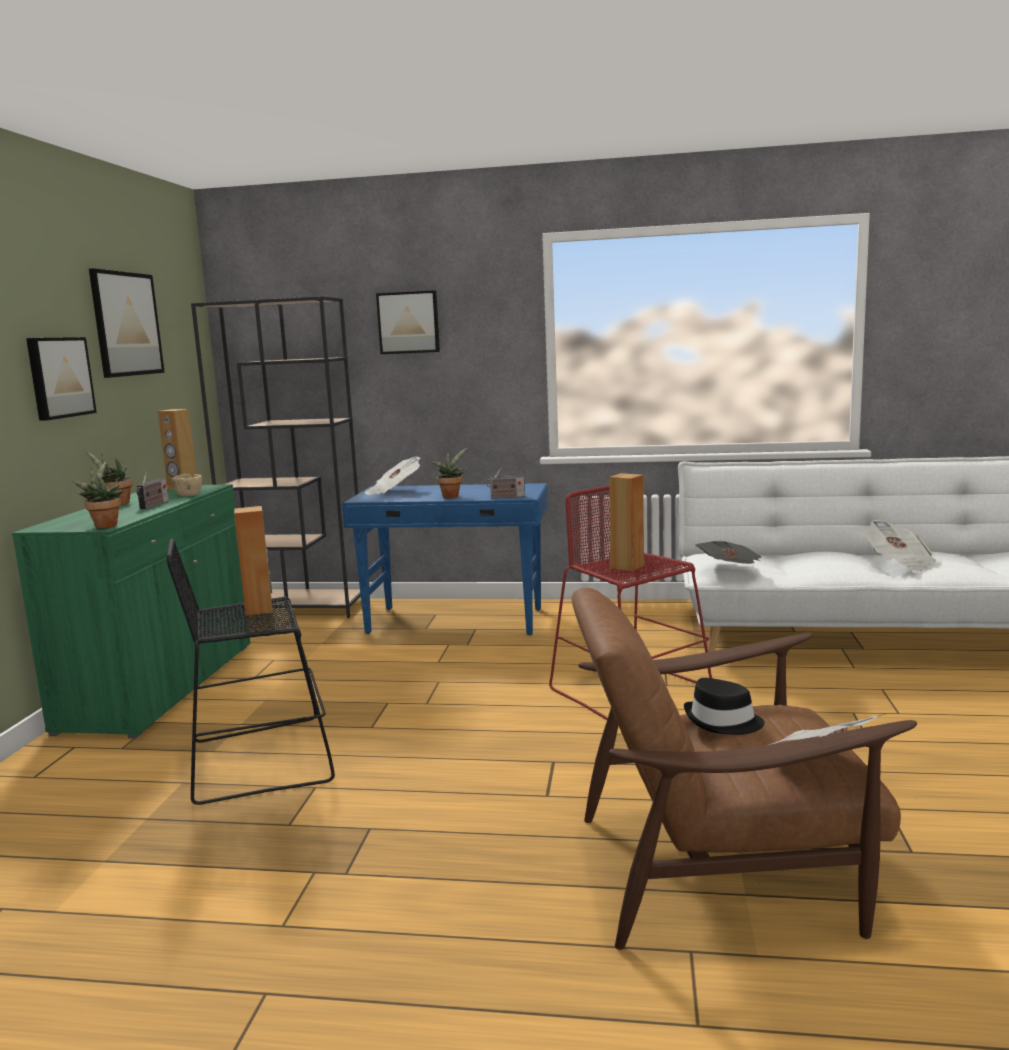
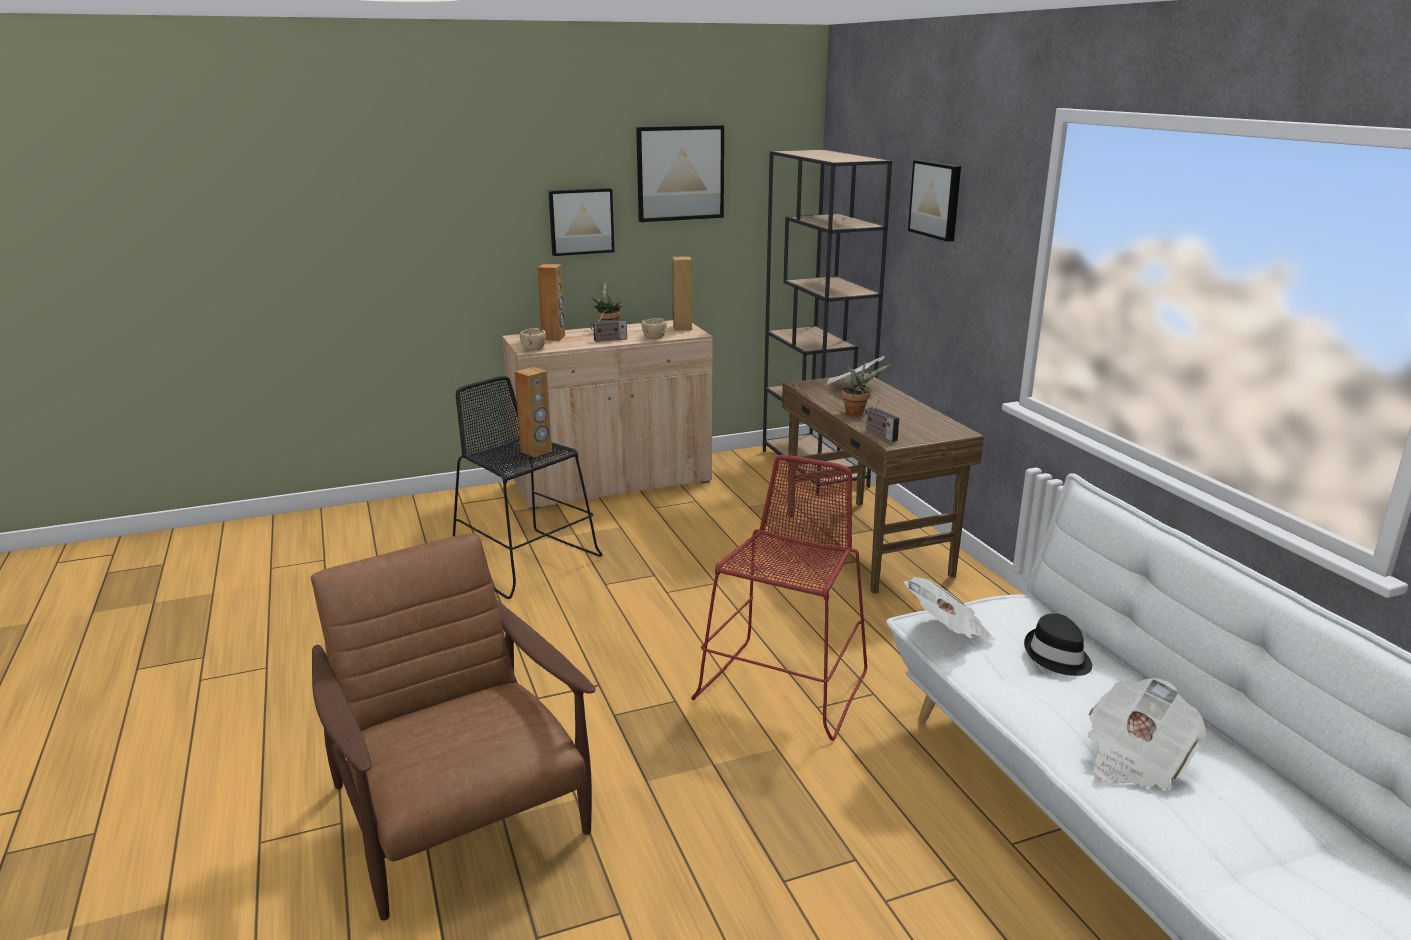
camera: 60 degrees right, 10 degrees up
green cabinet [12,484,250,739] -> beige cabinet [502,320,712,510]
potted plant [72,462,123,528] -> beige bowl [520,328,546,350]
blue console table [342,483,548,635] -> brown console table [782,373,984,594]
brown speaker [609,473,644,571] -> brown speaker moved to [537,264,565,341]
black hat [684,678,765,735] -> black hat moved to [1024,613,1092,676]
newspaper [769,714,886,745] -> none

